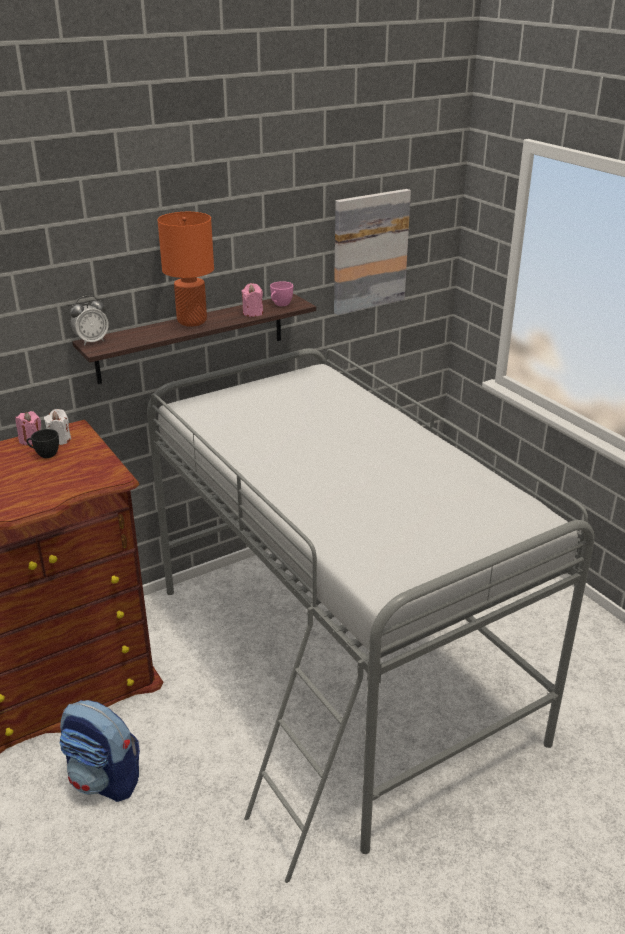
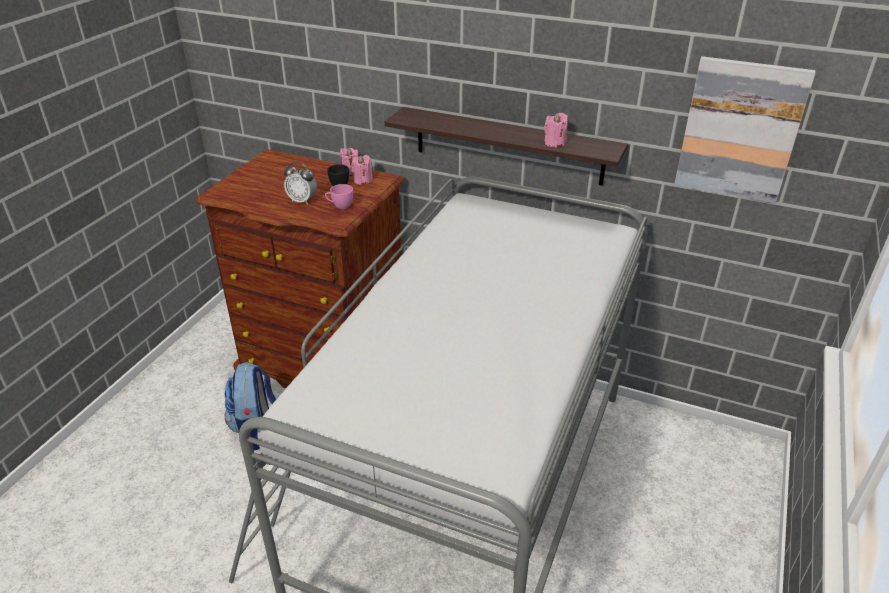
camera: 55 degrees right, 5 degrees up
white candle [44,409,71,445] -> pink candle [351,155,373,185]
alarm clock [70,295,109,346] -> alarm clock moved to [284,162,317,205]
orange table lamp [157,212,214,327] -> none
pink cup [270,281,293,306] -> pink cup moved to [325,184,353,209]

